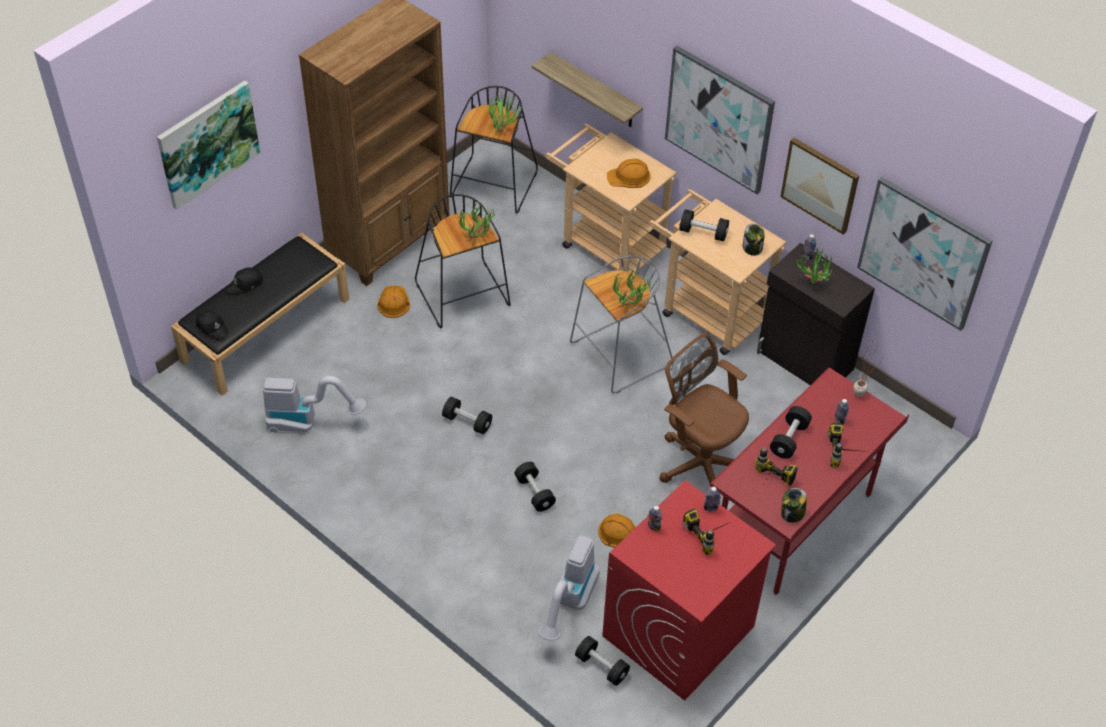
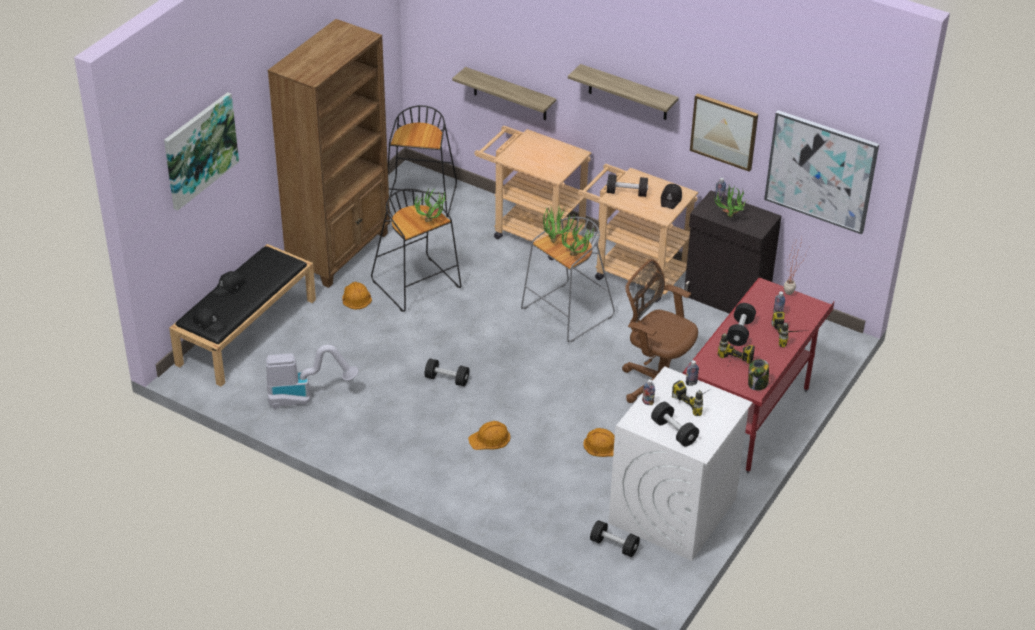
camera: 10 degrees left, 10 degrees down
potted plant [489,94,522,132] -> potted plant moved to [543,207,575,243]
black dumbbell [514,462,556,512] -> black dumbbell moved to [651,402,699,447]
vacuum cleaner [538,535,600,640] -> none
red washing machine [602,480,776,701] -> white washing machine [609,367,753,561]
orange hard hat [607,159,651,188] -> orange hard hat moved to [468,421,510,450]
picture [665,46,775,194] -> shelf [568,64,679,120]
jar [743,224,765,256] -> black cap [661,184,682,209]

